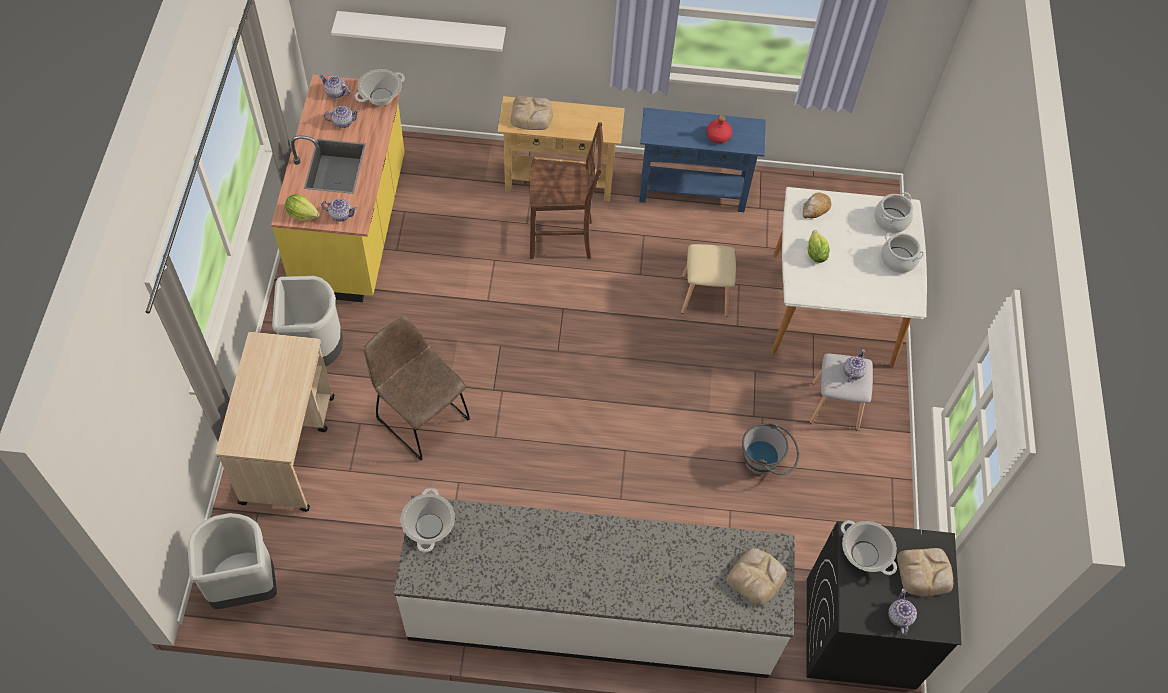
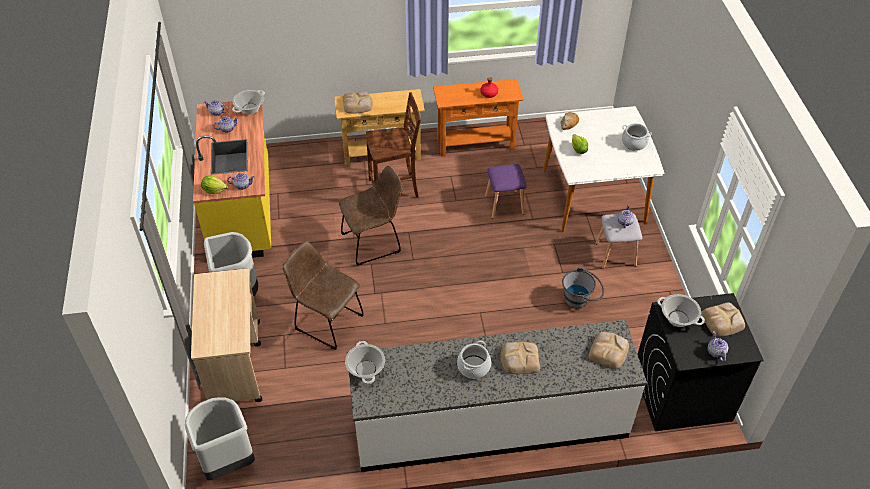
camera: 10 degrees left, 10 degrees down
white shelf [331,11,506,52] -> none
blue console table [639,108,766,212] -> orange console table [433,79,524,157]
beige stool [681,244,736,317] -> purple stool [485,164,527,219]
cooking pot [874,192,913,233] -> cooking pot moved to [457,341,491,379]
none -> brown chair [339,166,403,266]
none -> bread [501,342,540,374]

